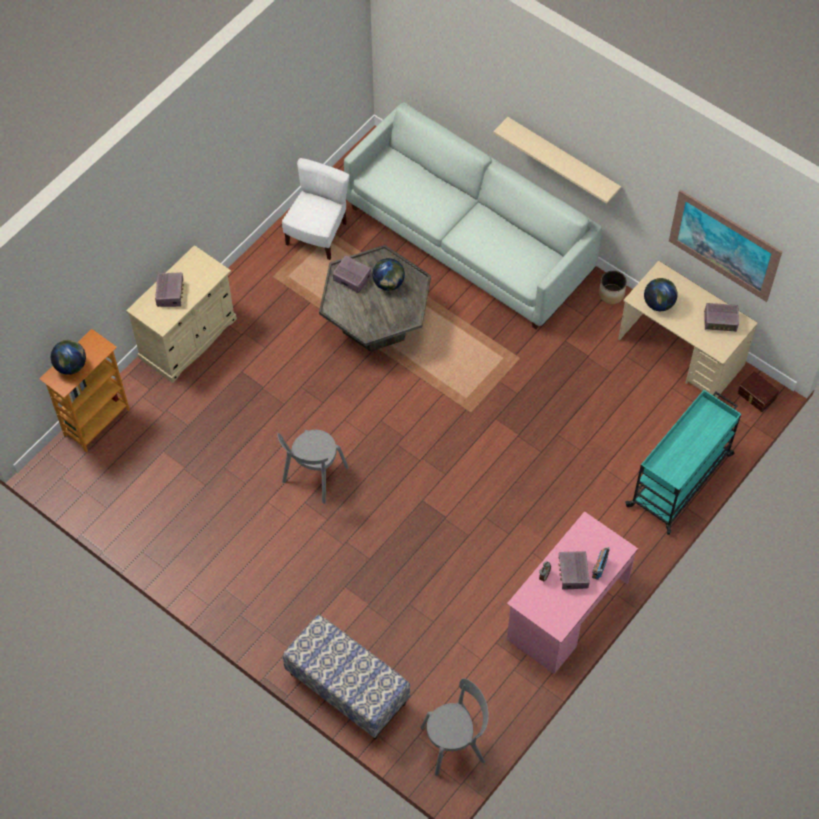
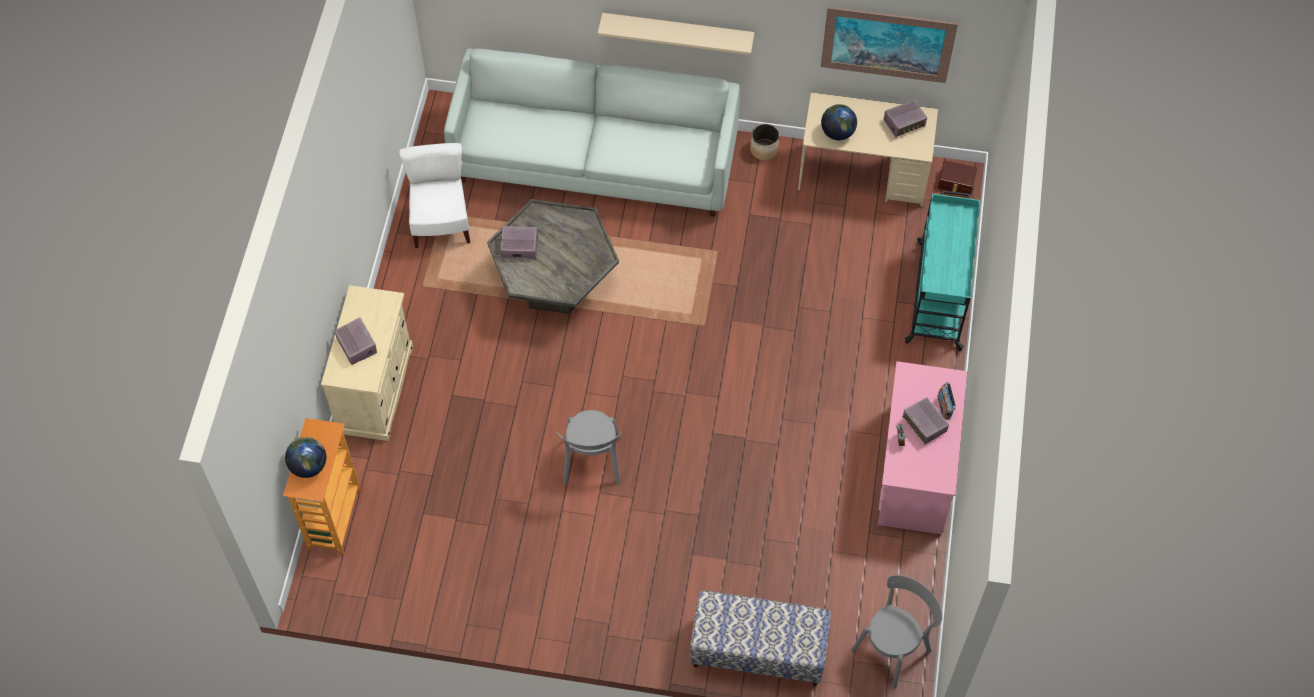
camera: 30 degrees left, 0 degrees up
globe [372,258,405,291] -> none

